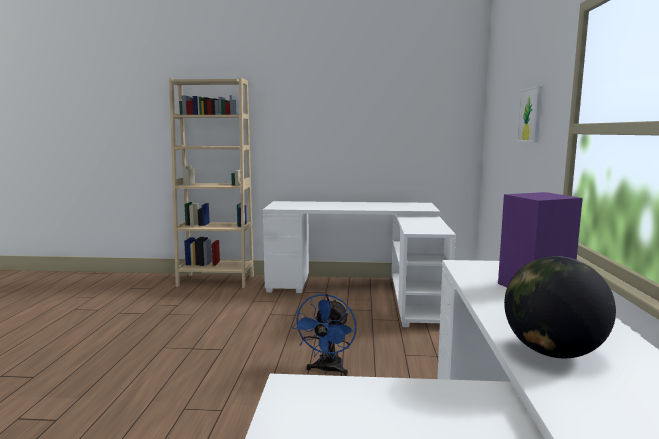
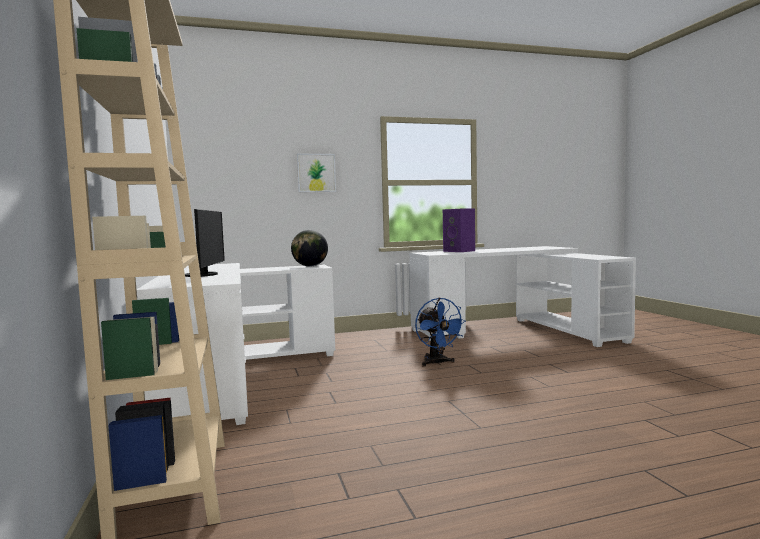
camera: 110 degrees left, 5 degrees down
blue fan [292,294,357,376] -> blue fan turned 75 degrees clockwise [415,298,466,367]
globe [504,256,616,358] -> globe moved to [291,230,328,267]
none -> monitor [185,209,225,277]

